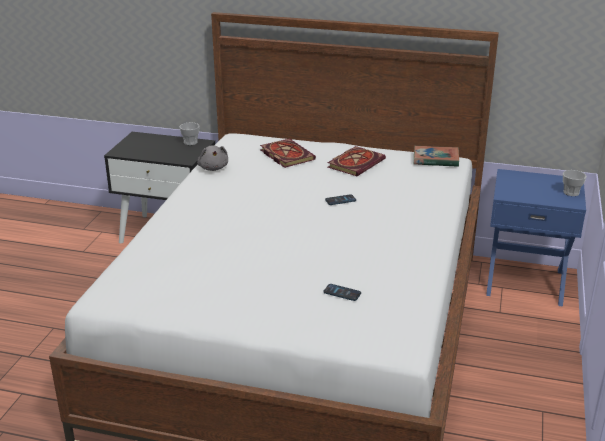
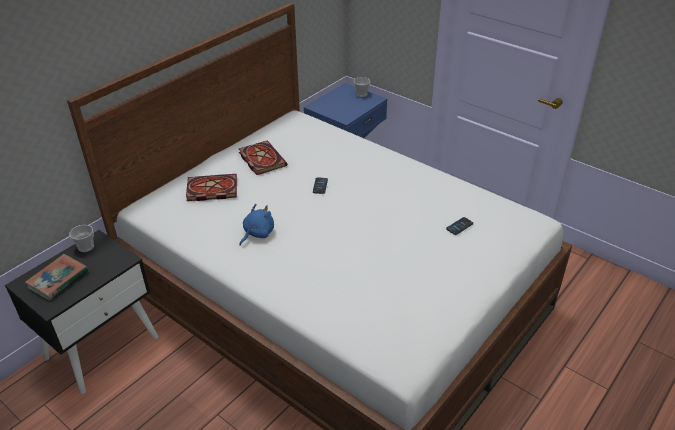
camera: 65 degrees left, 10 degrees up
grey plush toy [197,145,228,171] -> none
book [414,146,459,167] -> book moved to [25,254,88,301]
none -> blue plush toy [240,204,274,245]

